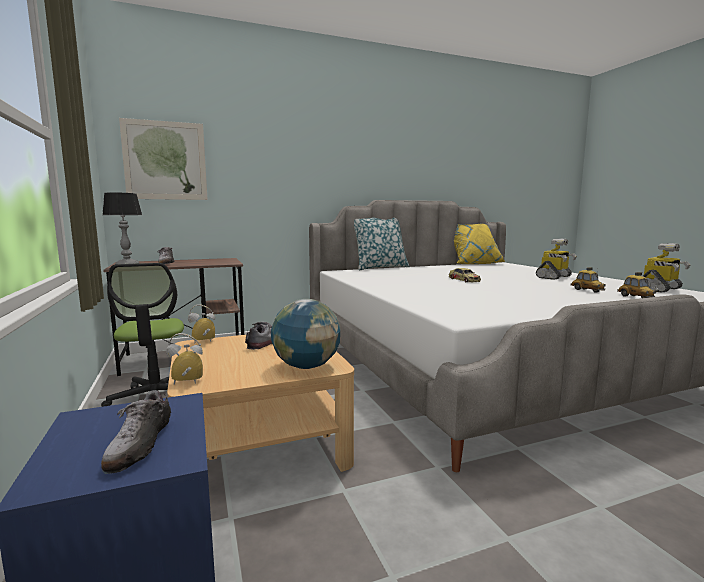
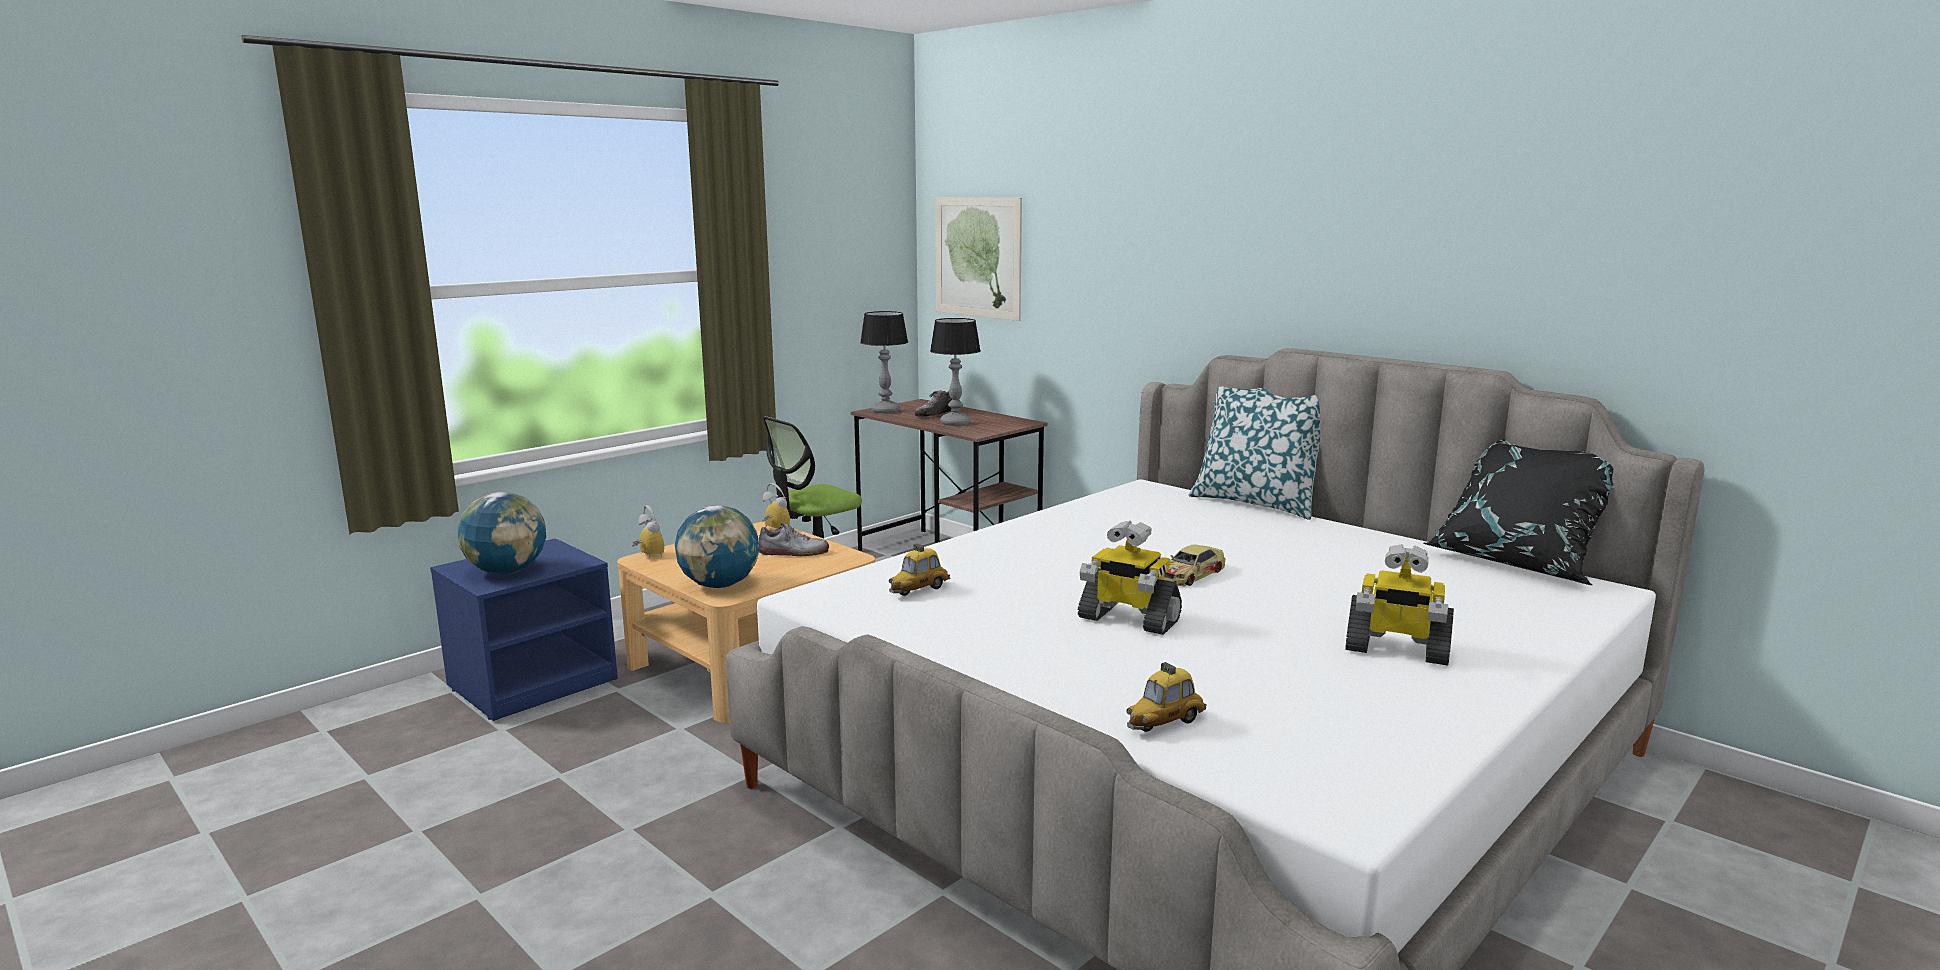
camera: 65 degrees right, 5 degrees up
shoe [101,390,171,474] -> globe [457,492,546,574]
yellow pillow [454,224,505,264] -> black pillow [1423,439,1614,585]
toy car [571,267,606,293] -> toy car moved to [889,544,950,596]
toy robot [643,243,690,293] -> toy robot moved to [1078,521,1182,635]
none -> table lamp [930,318,981,426]

